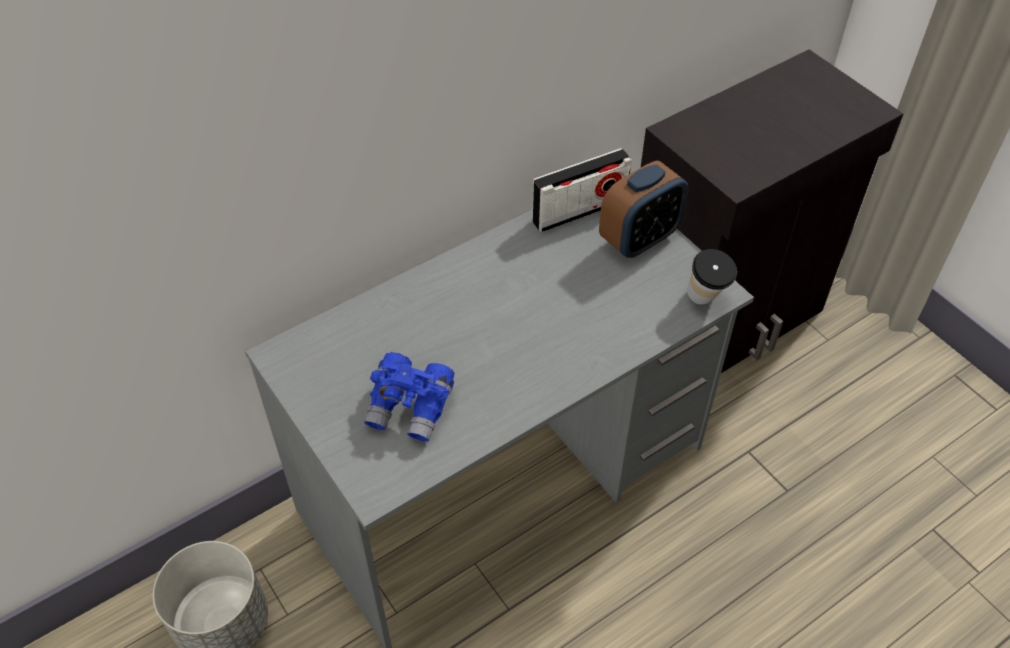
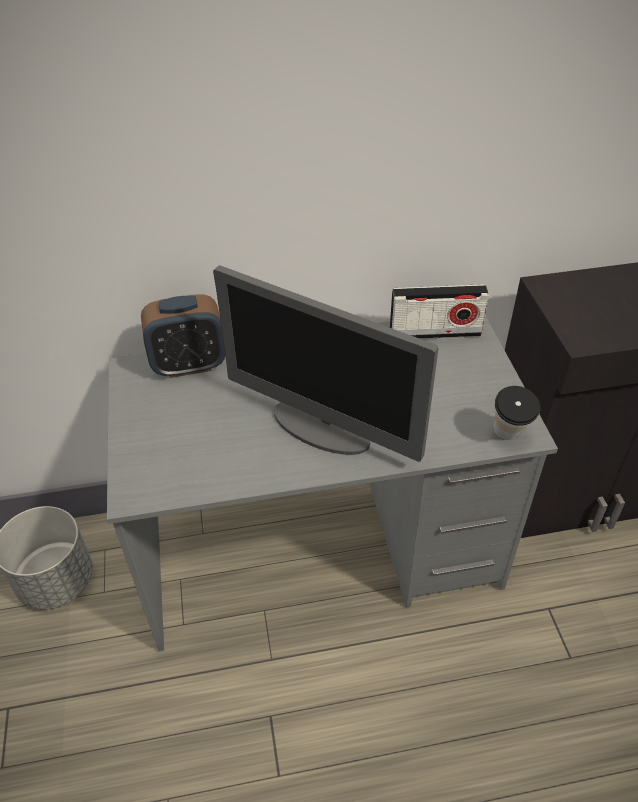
camera: 25 degrees right, 5 degrees down
blue binoculars [364,352,455,442] -> none
alarm clock [599,161,688,258] -> alarm clock moved to [141,294,225,378]
none -> monitor [213,265,438,462]

